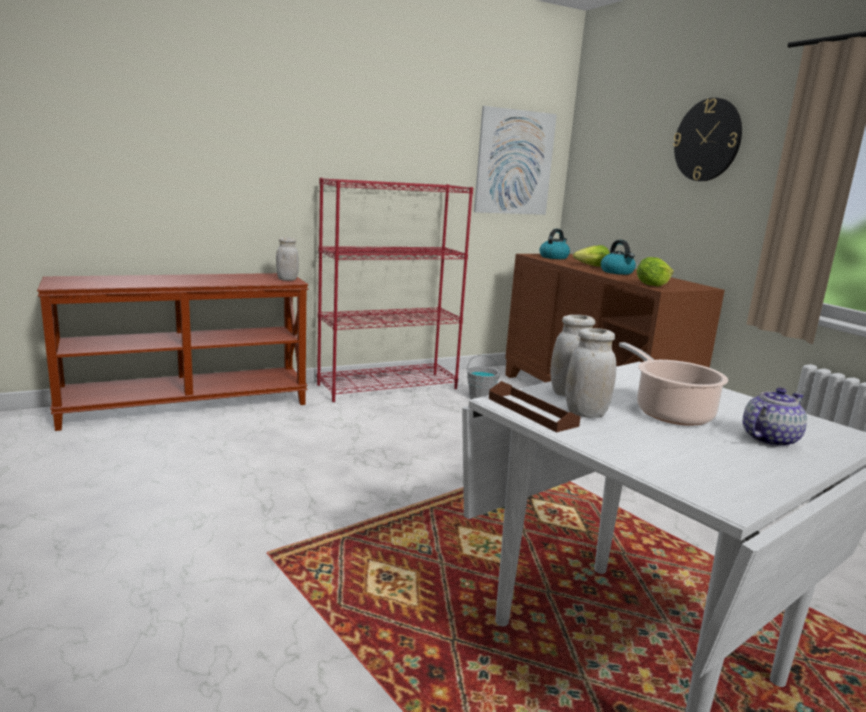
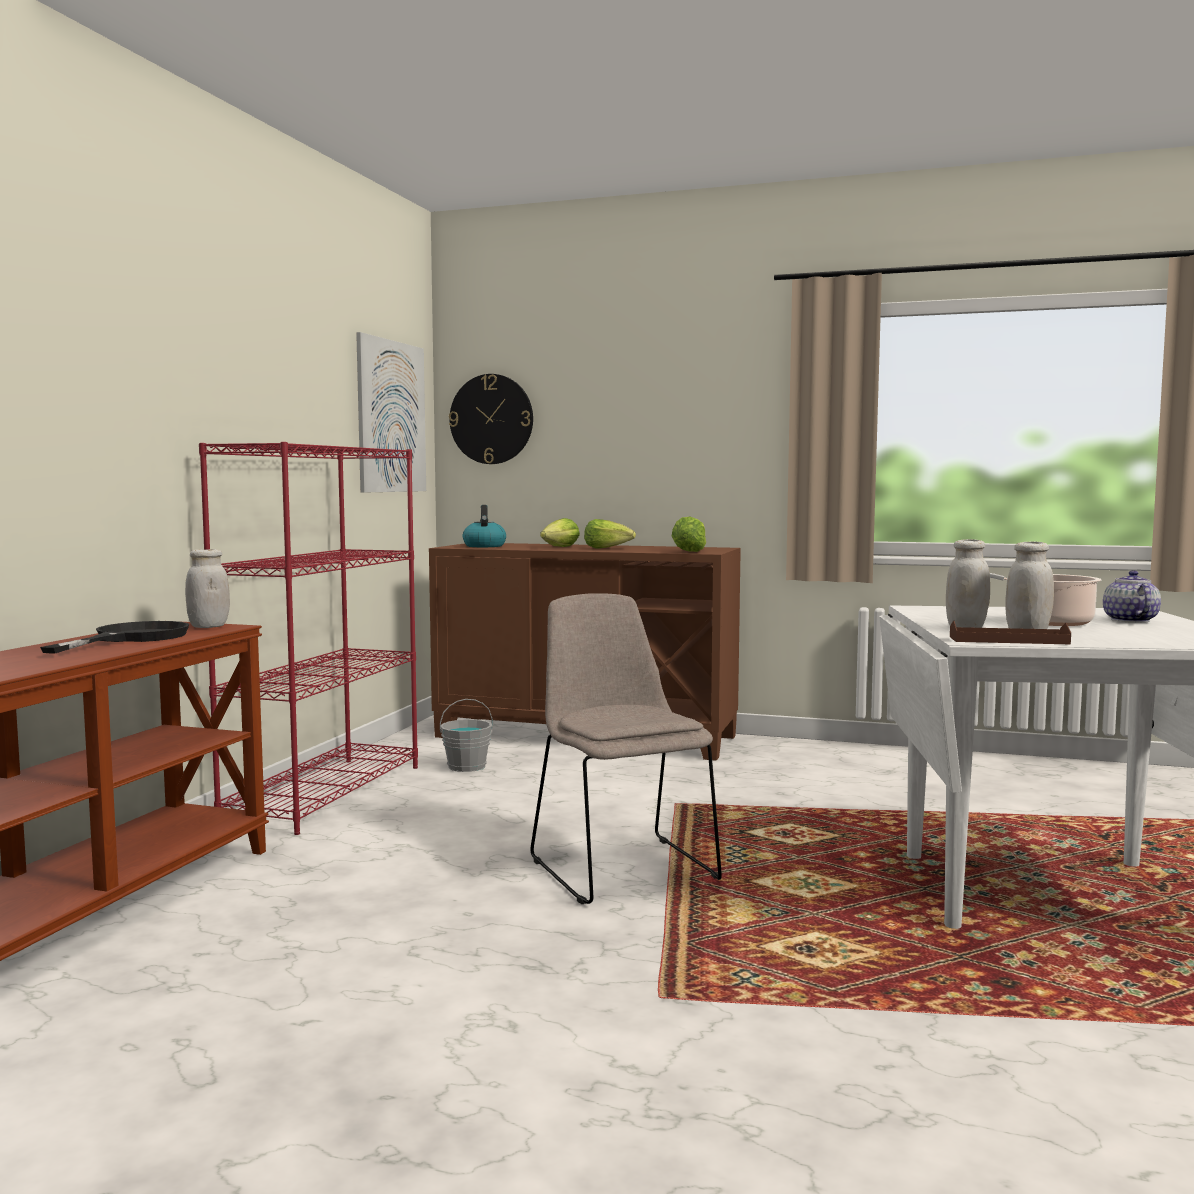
camera: 45 degrees left, 10 degrees down
kettle [601,240,636,275] -> lettuce [584,519,636,548]
wall clock [673,98,742,181] -> wall clock moved to [449,374,533,464]
none -> black frying pan [40,621,190,653]
none -> beige chair [531,593,722,904]

